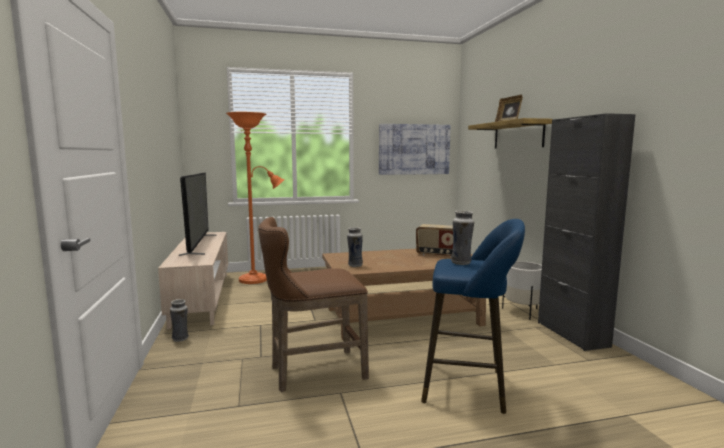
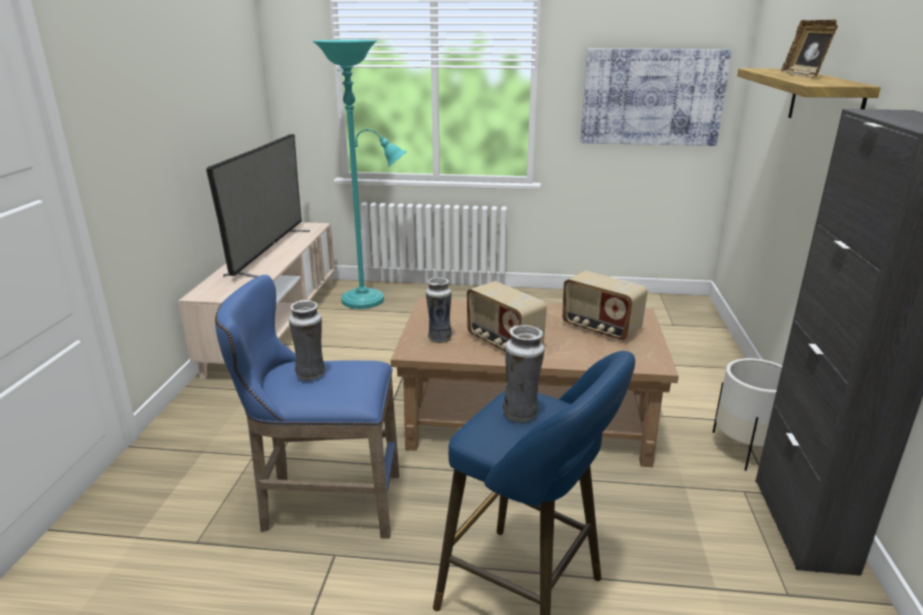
camera: 20 degrees right, 15 degrees up
vase [170,299,189,342] -> vase moved to [289,300,326,380]
orange floor lamp [226,112,285,284] -> turquoise floor lamp [312,40,407,309]
brown stool [258,217,369,392] -> blue stool [215,275,399,538]
none -> radio [467,281,547,351]

